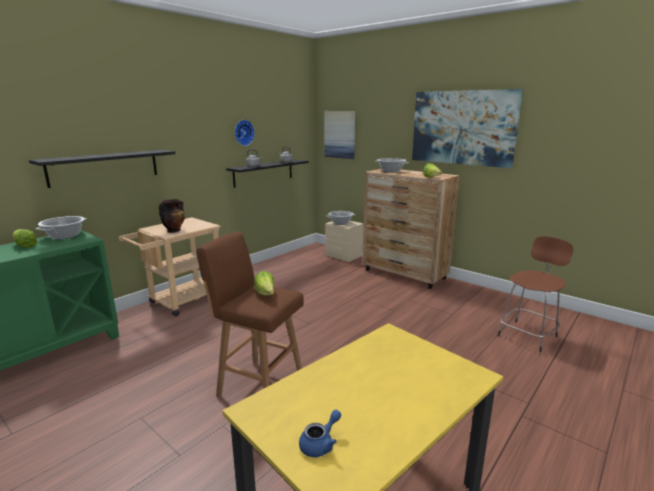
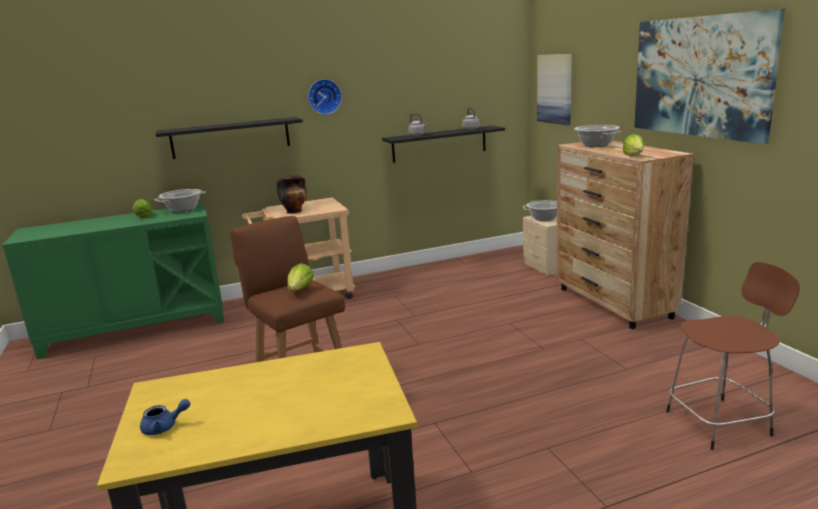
camera: 30 degrees right, 0 degrees up
wall clock [234,120,255,146] -> wall clock moved to [308,79,342,115]

